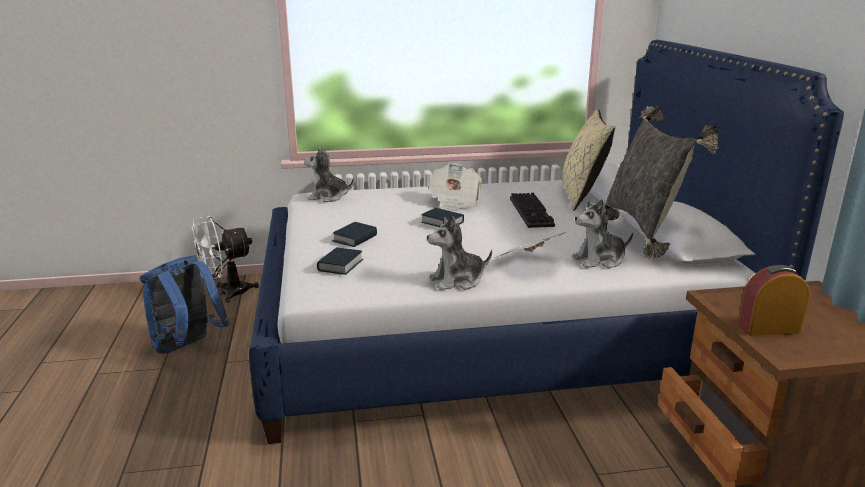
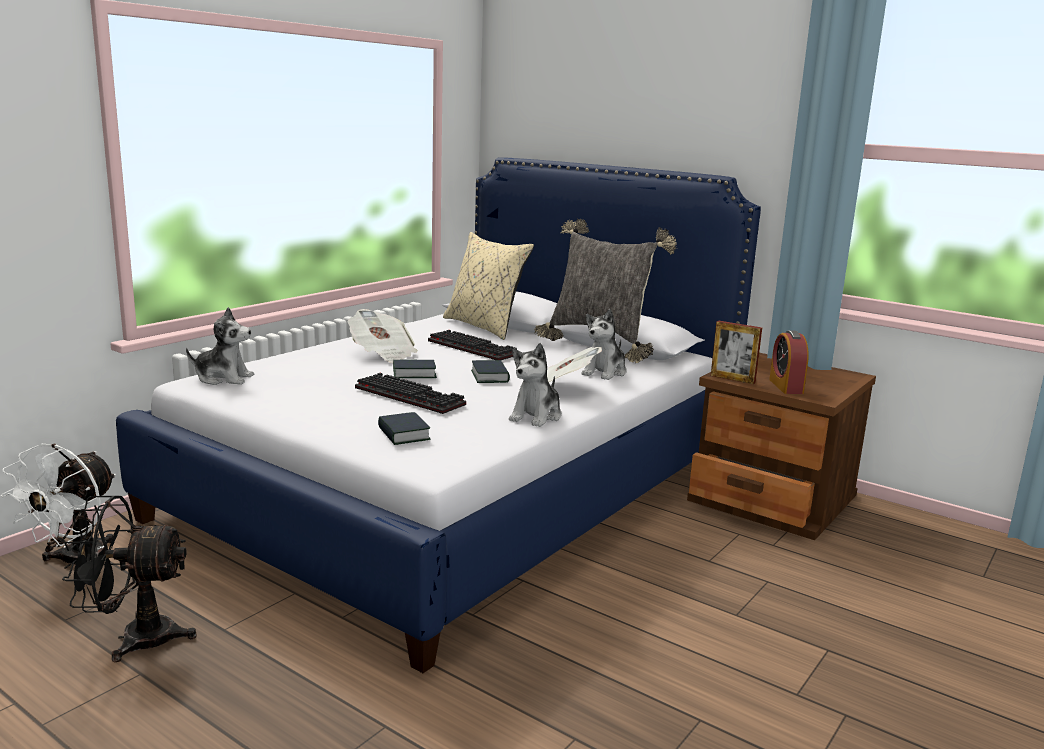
camera: 45 degrees left, 5 degrees down
blue backpack [140,255,230,354] -> black fan [62,496,196,662]
plush toy [304,147,354,202] -> plush toy turned 135 degrees counterclockwise [186,307,254,385]
book [332,222,377,247] -> book moved to [471,360,510,383]
alarm clock [738,265,810,336] -> alarm clock turned 45 degrees counterclockwise [769,330,809,394]
none -> keyboard [355,373,466,414]
none -> picture frame [711,320,762,384]

